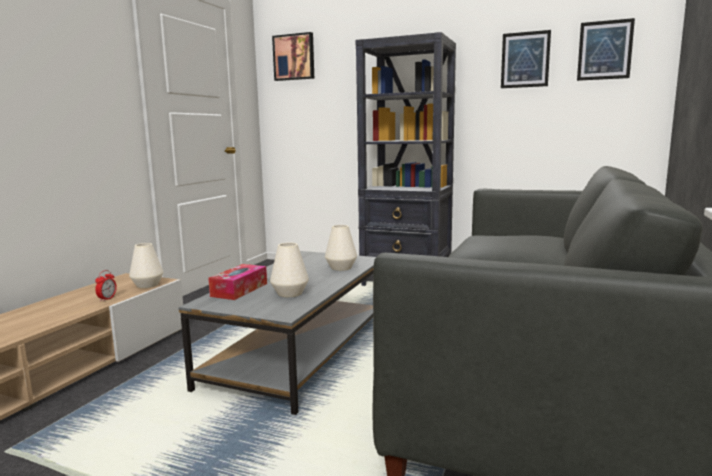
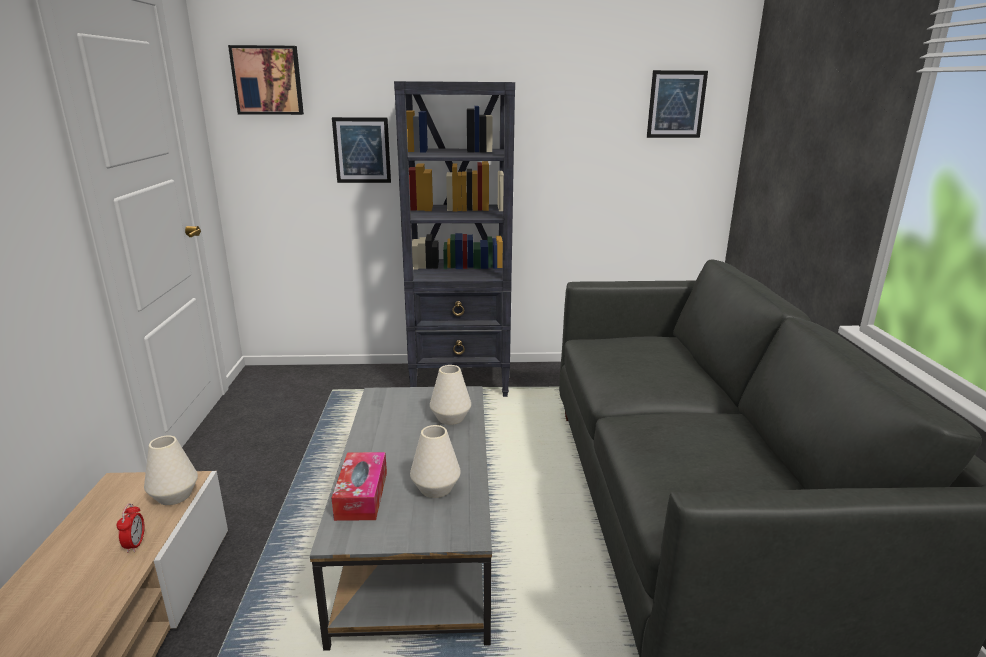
camera: 25 degrees left, 10 degrees up
picture [501,30,551,88] -> picture moved to [332,117,391,183]

